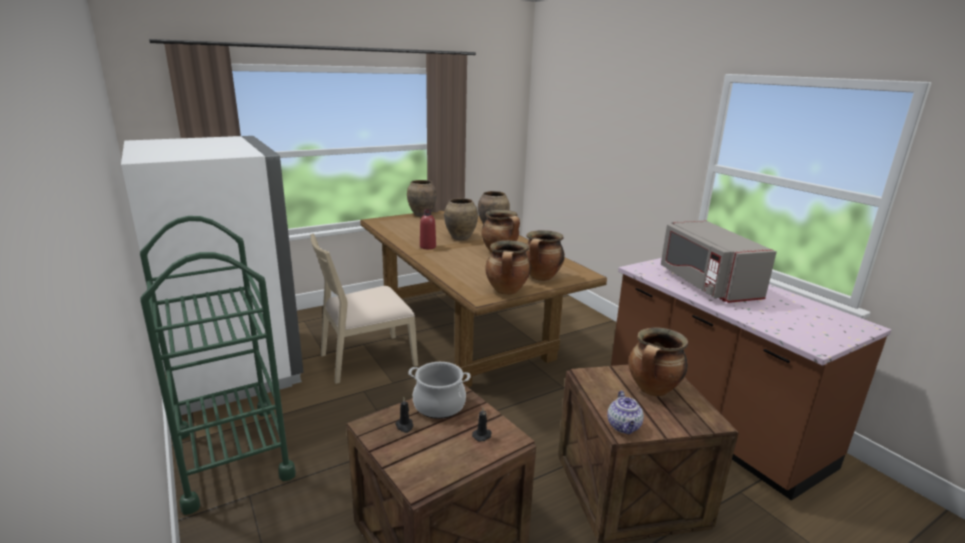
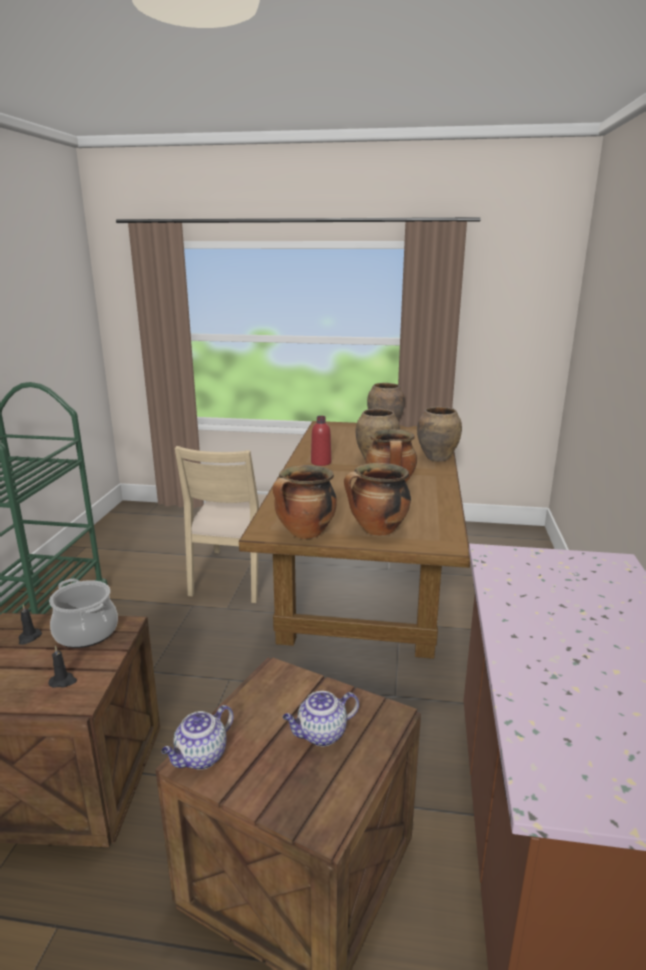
camera: 40 degrees right, 0 degrees up
white fridge [121,136,303,415] -> none
beige chair [310,233,418,384] -> beige chair turned 90 degrees counterclockwise [175,446,267,603]
cooking pot [629,327,688,397] -> teapot [283,691,359,747]
grey microwave [661,220,777,303] -> none

